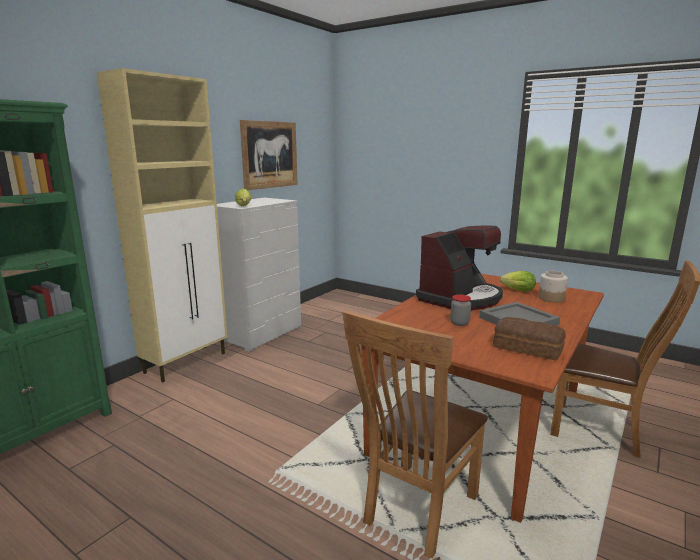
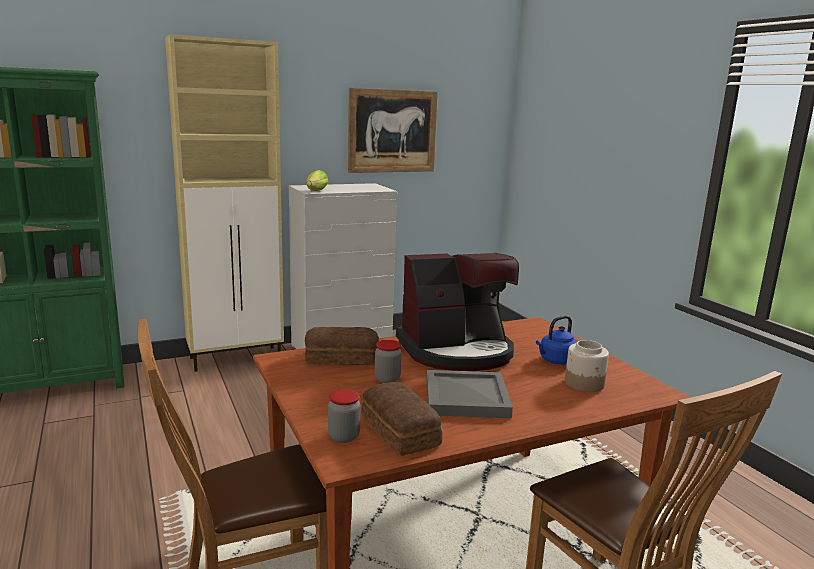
camera: 30 degrees right, 0 degrees up
lettuce [500,271,536,292] -> blue kettle [536,316,578,365]
none -> bread [305,327,379,366]
none -> jar [328,389,361,443]

